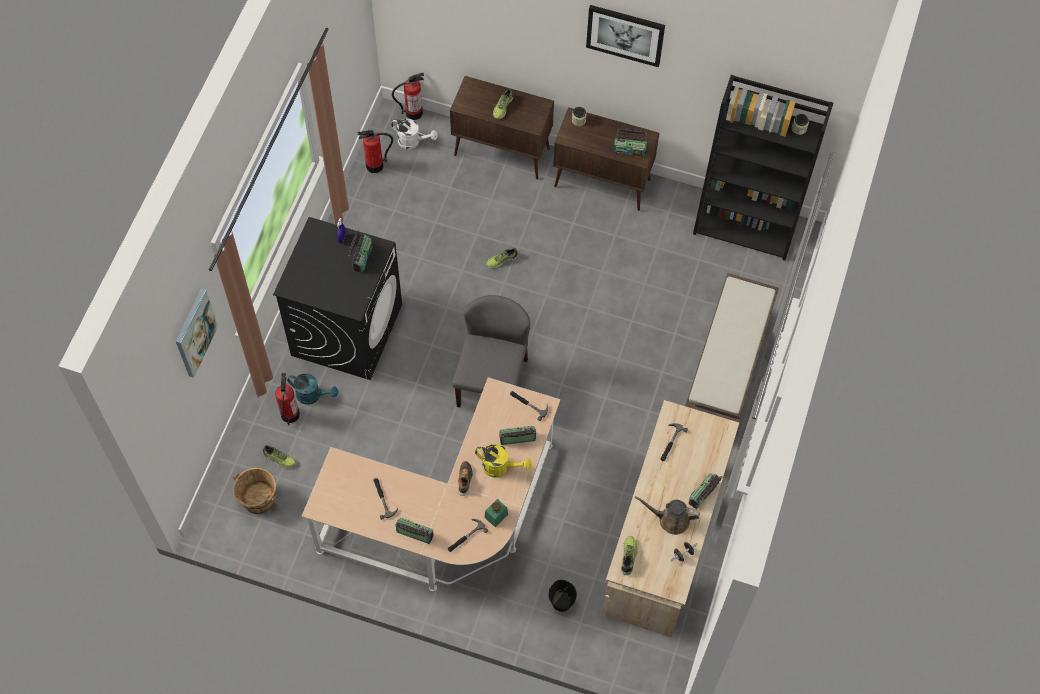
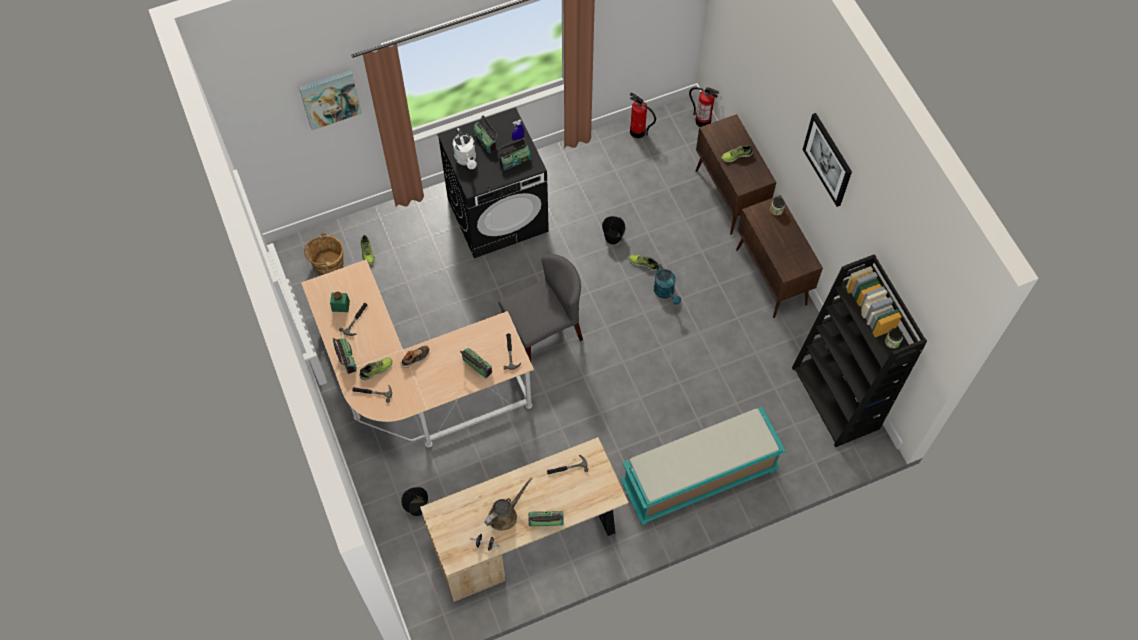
camera: 50 degrees right, 0 degrees up
fire extinguisher [275,373,300,426] -> none
turquoise watering can [287,373,338,405] -> turquoise watering can moved to [654,264,681,305]
white watering can [391,119,438,149] -> white watering can moved to [453,128,477,169]
yellow watering can [475,444,532,478] -> none
green jar [485,499,508,527] -> green jar moved to [330,292,350,312]
radio [613,129,647,156] -> radio moved to [474,115,498,154]
shoe [621,536,638,575] -> shoe moved to [359,357,392,380]
brown watering can [635,496,700,535] -> brown watering can turned 75 degrees clockwise [484,478,532,531]
brown bench [685,273,779,422] -> turquoise bench [621,407,786,525]
none -> black bucket [602,216,626,244]

